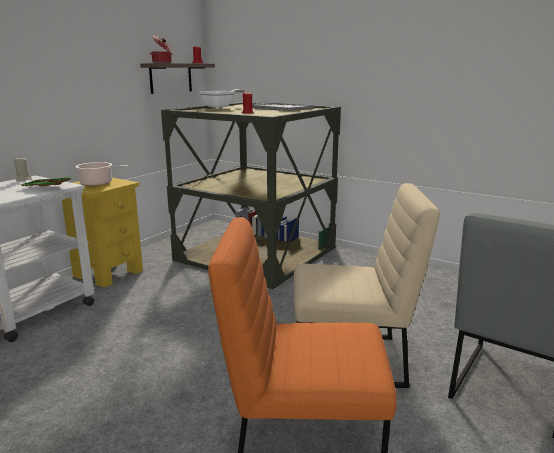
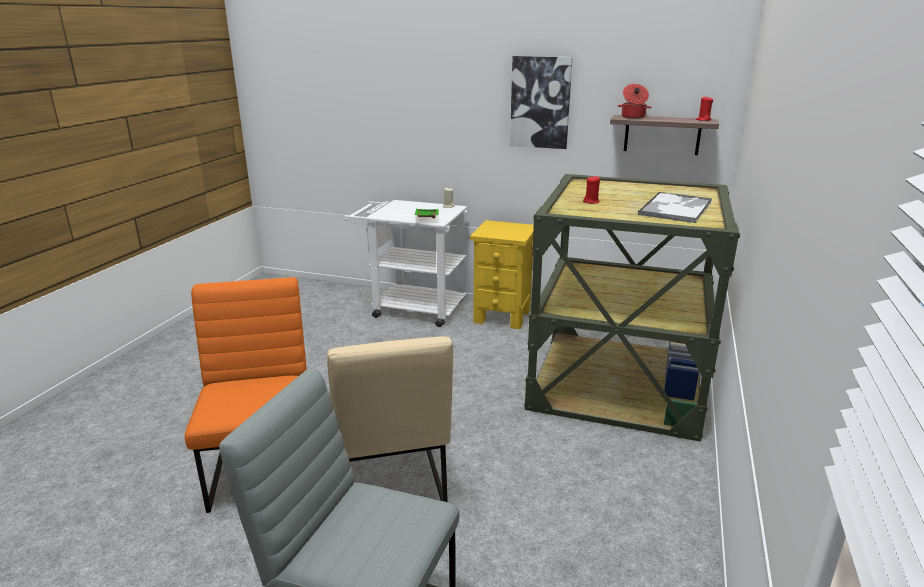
camera: 75 degrees right, 5 degrees up
cooking pot [76,162,129,186] -> none
frying pan [199,89,245,108] -> none
none -> picture [510,56,572,149]

